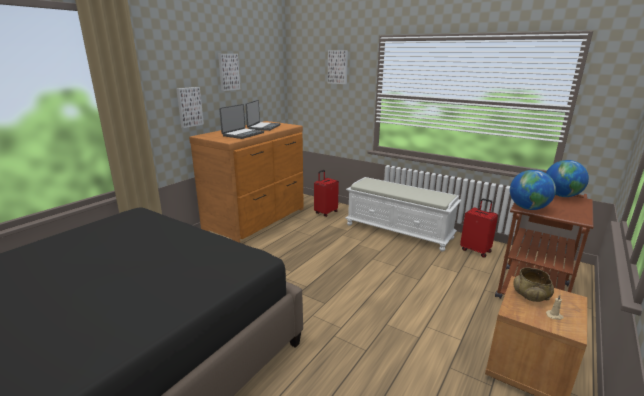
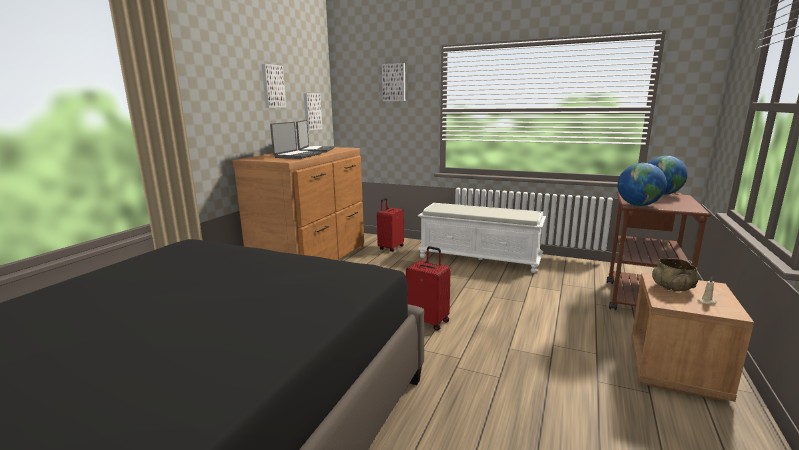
camera: 10 degrees left, 5 degrees down
picture [176,87,204,128] -> picture moved to [304,93,322,131]
red suitcase [460,198,498,258] -> red suitcase moved to [406,246,451,331]

